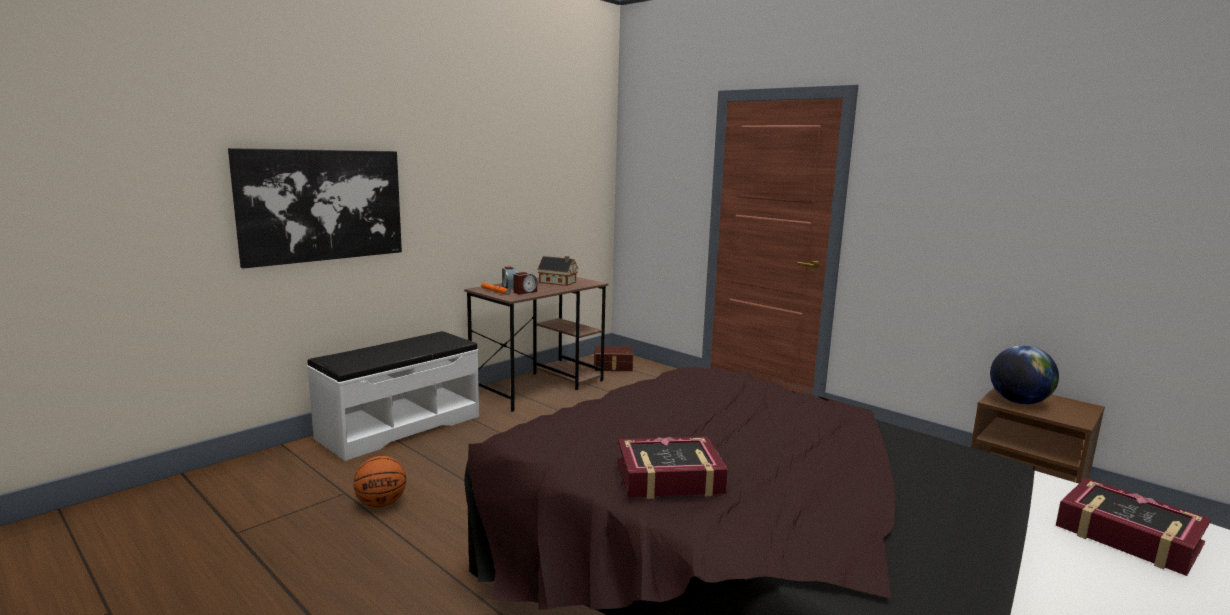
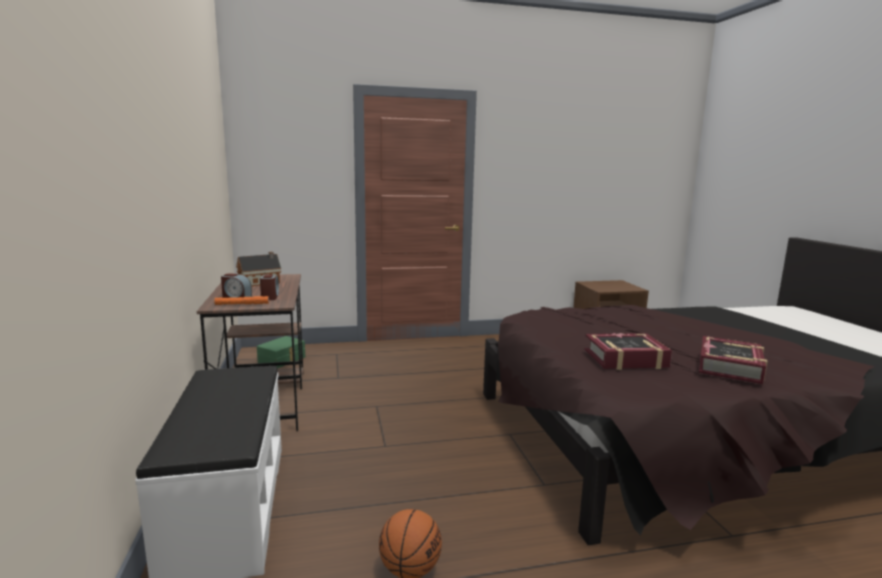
camera: 55 degrees left, 0 degrees up
picture [228,148,402,269] -> none
brown storage box [594,346,633,371] -> green storage box [257,336,305,369]
globe [990,345,1059,404] -> none
book [1056,478,1211,576] -> book moved to [584,333,672,370]

